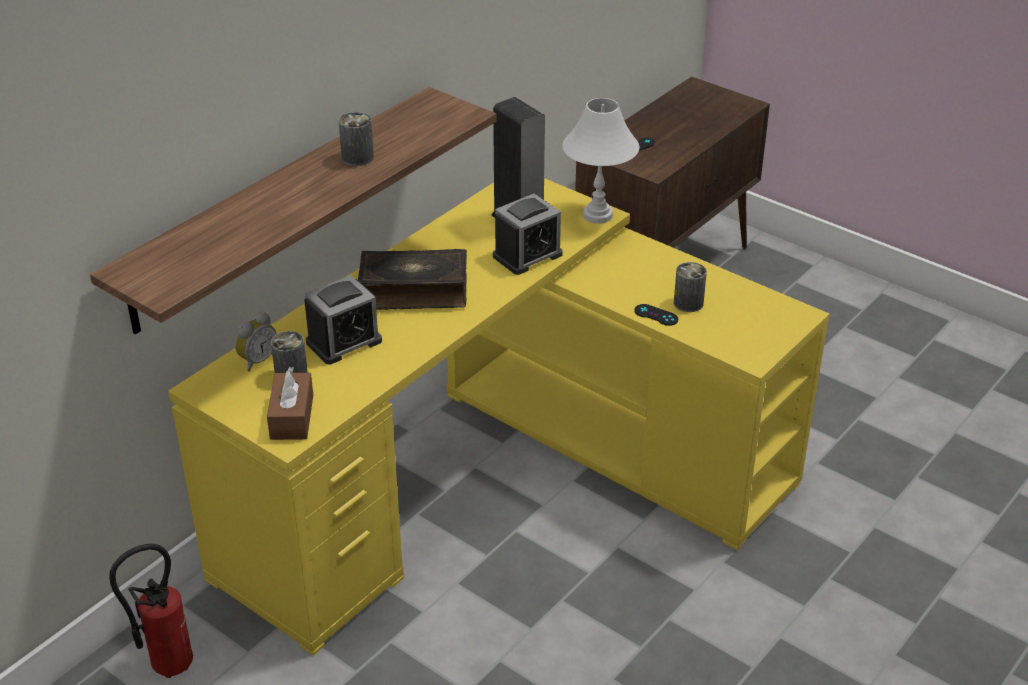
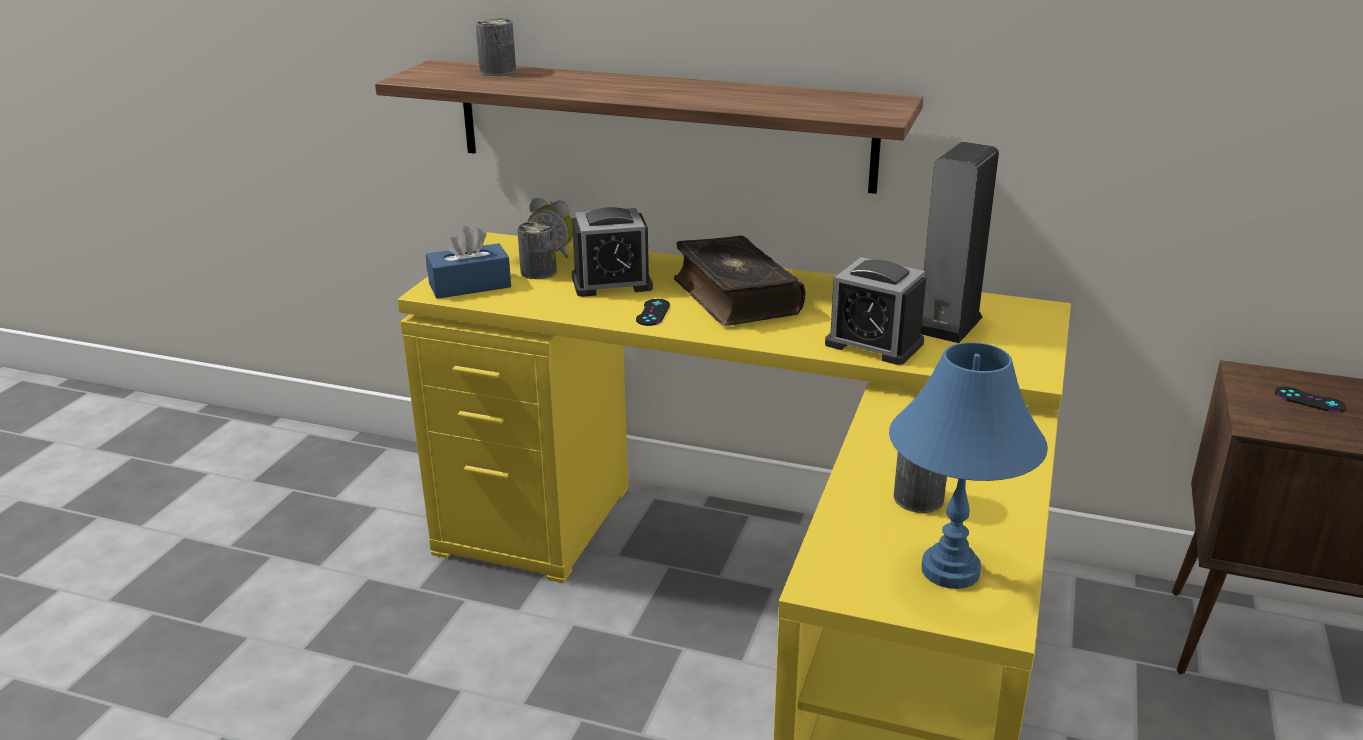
camera: 70 degrees right, 10 degrees down
fire extinguisher [109,544,193,678] -> none
brown tissue box [267,367,313,440] -> blue tissue box [426,226,511,299]
alarm clock [304,275,382,364] -> alarm clock turned 45 degrees counterclockwise [572,207,653,297]
can [339,112,374,166] -> can moved to [475,18,516,76]
white table lamp [562,98,640,224] -> none
black game controller [634,304,678,326] -> black game controller moved to [636,299,670,326]
none -> blue table lamp [889,342,1048,589]

